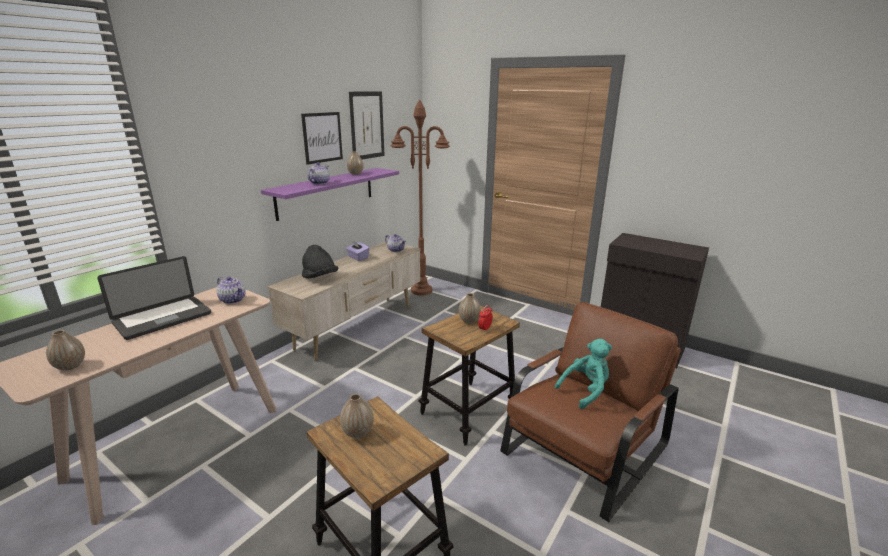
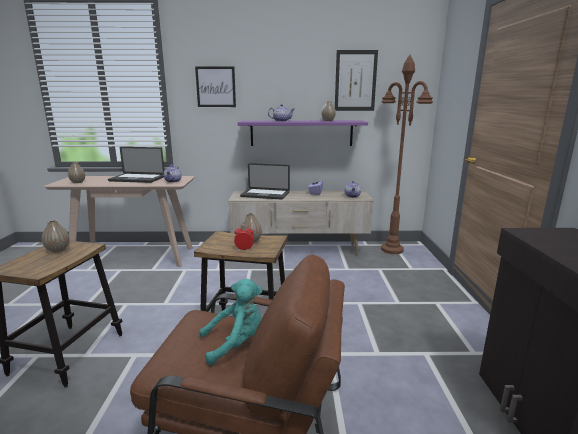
camera: 55 degrees right, 5 degrees down
picture [301,112,343,165] -> picture moved to [195,67,236,107]
black hat [302,245,338,278] -> laptop [240,163,290,200]
turquoise plush toy [555,339,612,409] -> turquoise plush toy turned 45 degrees counterclockwise [199,279,262,365]

